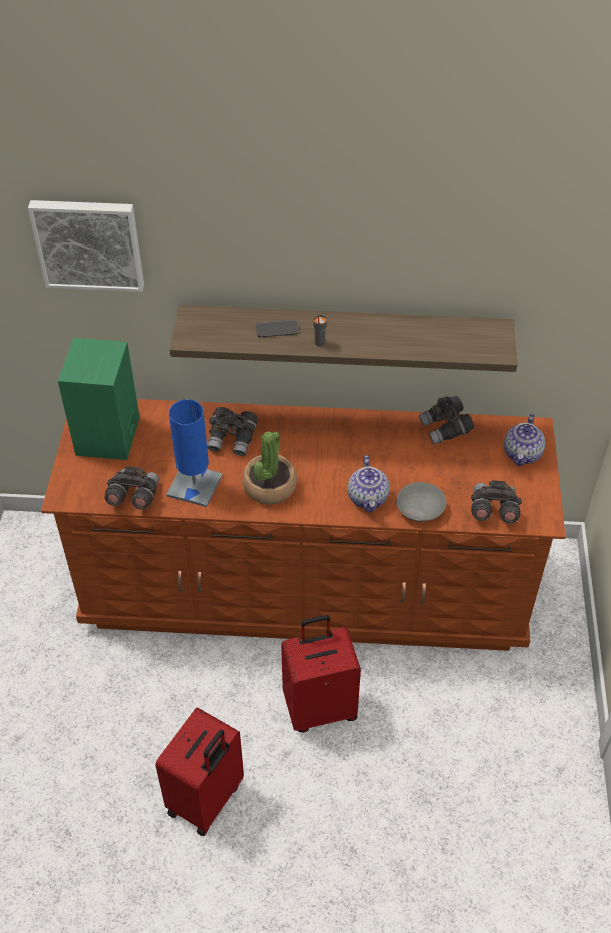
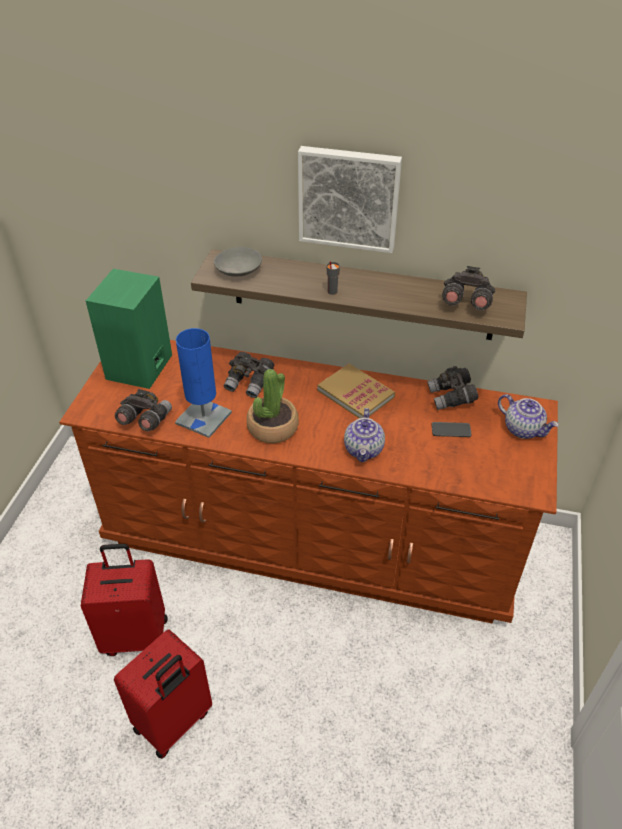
camera: 10 degrees right, 5 degrees down
picture [28,200,144,292] -> picture moved to [298,146,402,253]
phone [256,320,299,337] -> phone moved to [432,422,471,437]
red suitcase [281,615,361,732] -> red suitcase moved to [81,544,168,656]
grey bowl [396,482,447,522] -> grey bowl moved to [214,247,262,277]
grey binoculars [471,480,522,524] -> grey binoculars moved to [442,266,495,310]
teapot [504,413,545,466] -> teapot turned 75 degrees counterclockwise [498,394,559,439]
none -> book [318,363,395,418]

